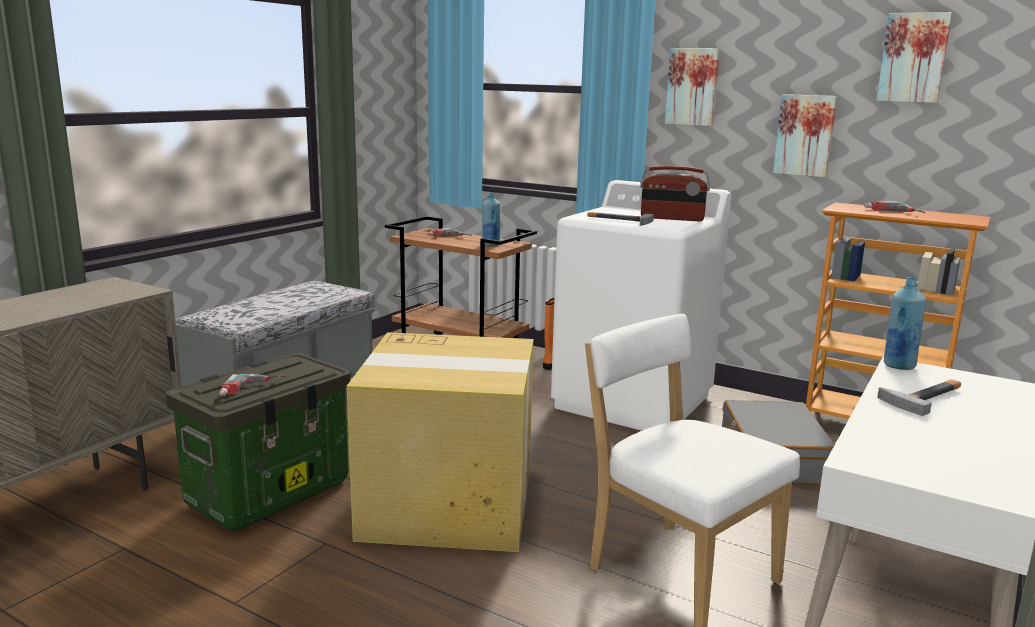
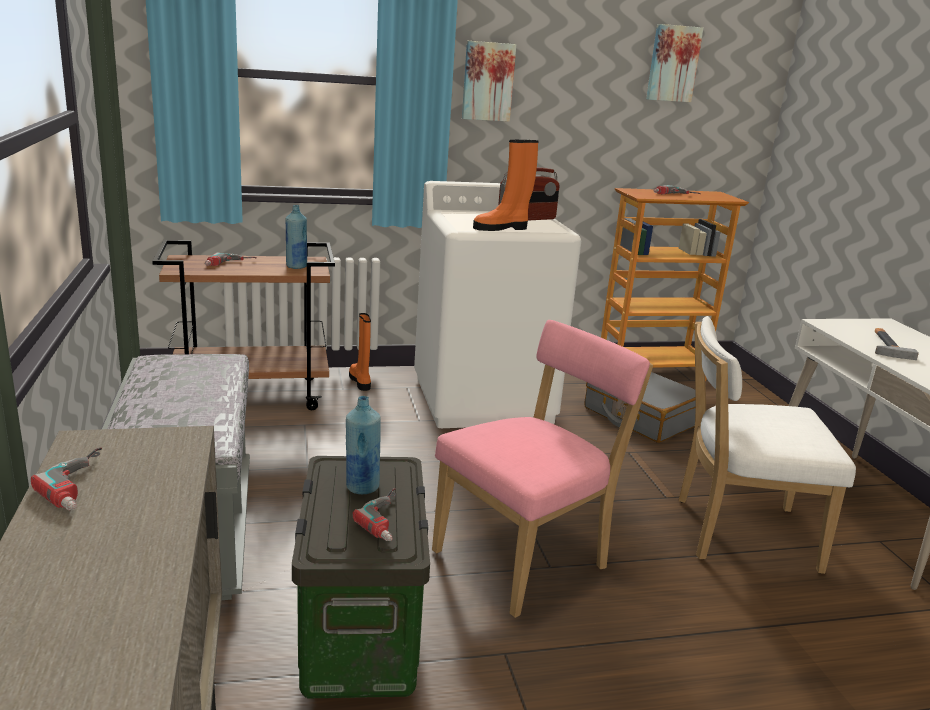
camera: 45 degrees left, 5 degrees up
cardboard box [347,332,533,552] -> pink chair [432,320,653,618]
hammer [587,212,654,226] -> orange boot [473,140,539,231]
picture [773,94,837,177] -> none
blue bottle [884,277,926,370] -> blue bottle moved to [346,396,381,494]
none -> power drill [31,447,102,510]

